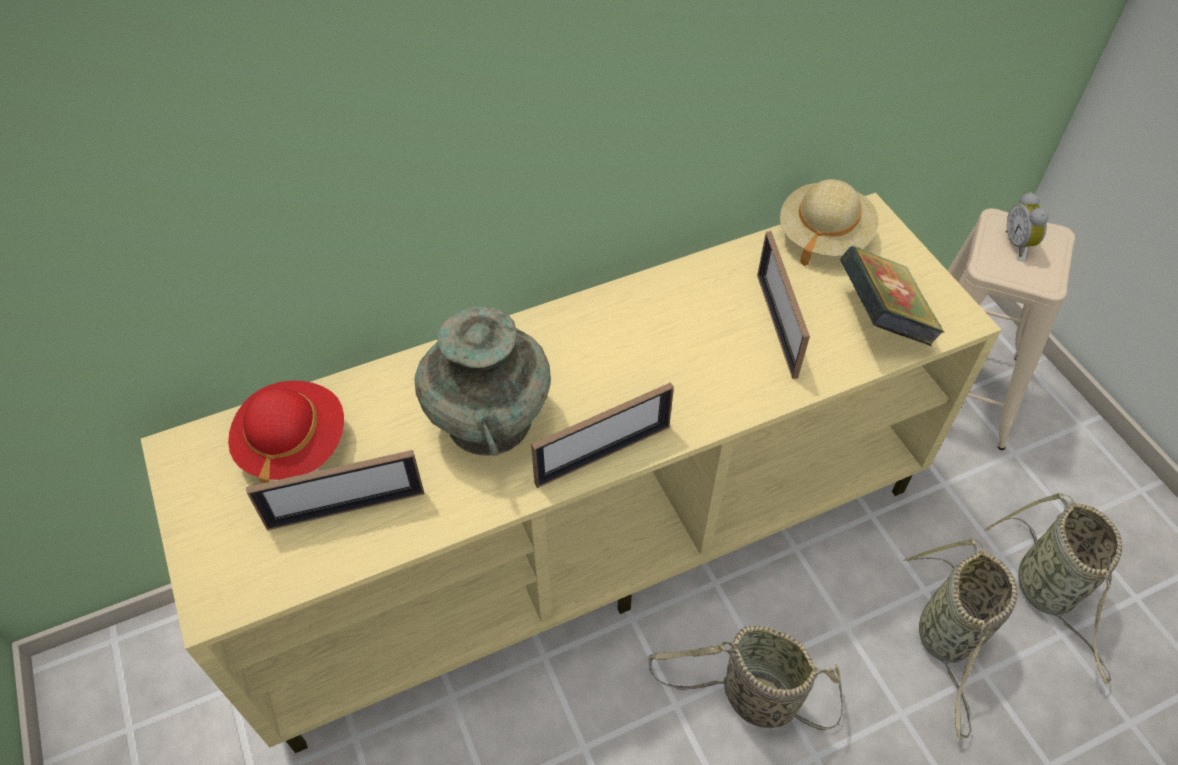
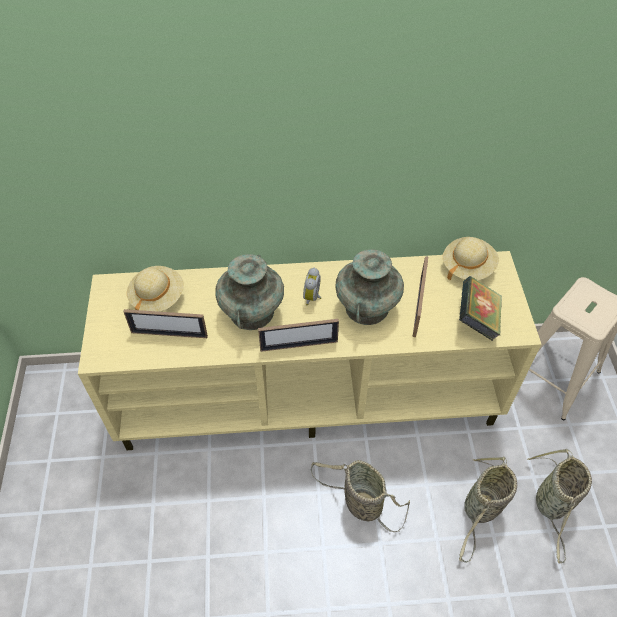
camera: 20 degrees right, 0 degrees up
red hat [228,381,344,484] -> beige hat [127,266,184,312]
alarm clock [1006,192,1049,257] -> alarm clock moved to [303,268,321,306]
none -> turquoise vase [335,249,404,325]

